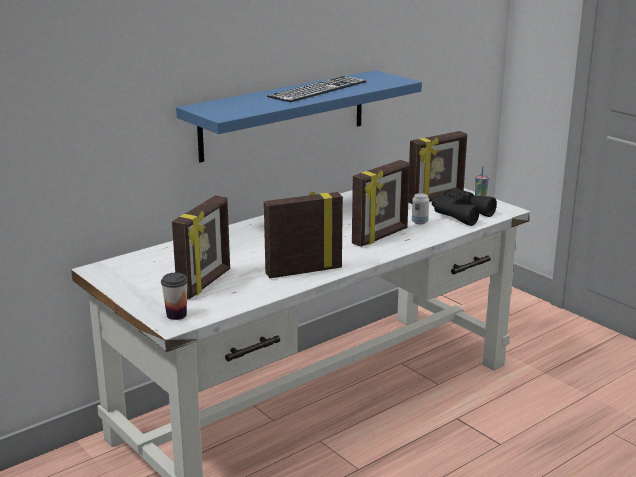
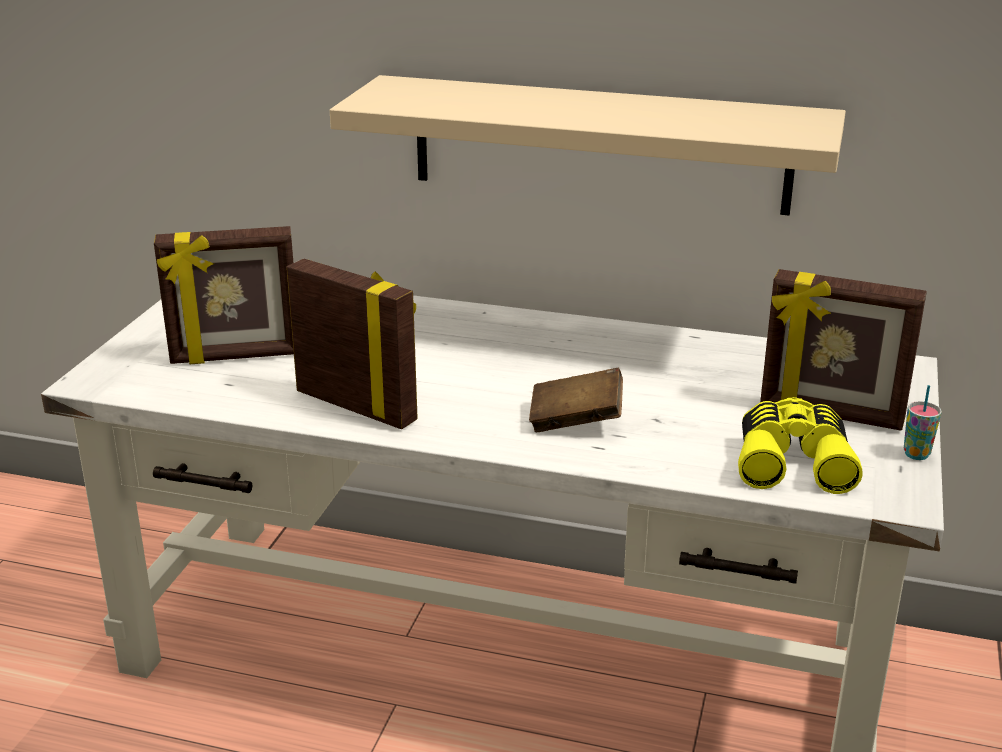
camera: 55 degrees right, 5 degrees up
cup [161,273,188,320] -> none
blue shelf [176,70,422,162] -> beige shelf [330,75,846,216]
keyboard [267,76,367,102] -> none
picture frame [352,160,410,247] -> brown book [529,368,623,432]
can [412,193,429,225] -> none
black binoculars [432,189,497,226] -> yellow binoculars [738,397,862,494]

